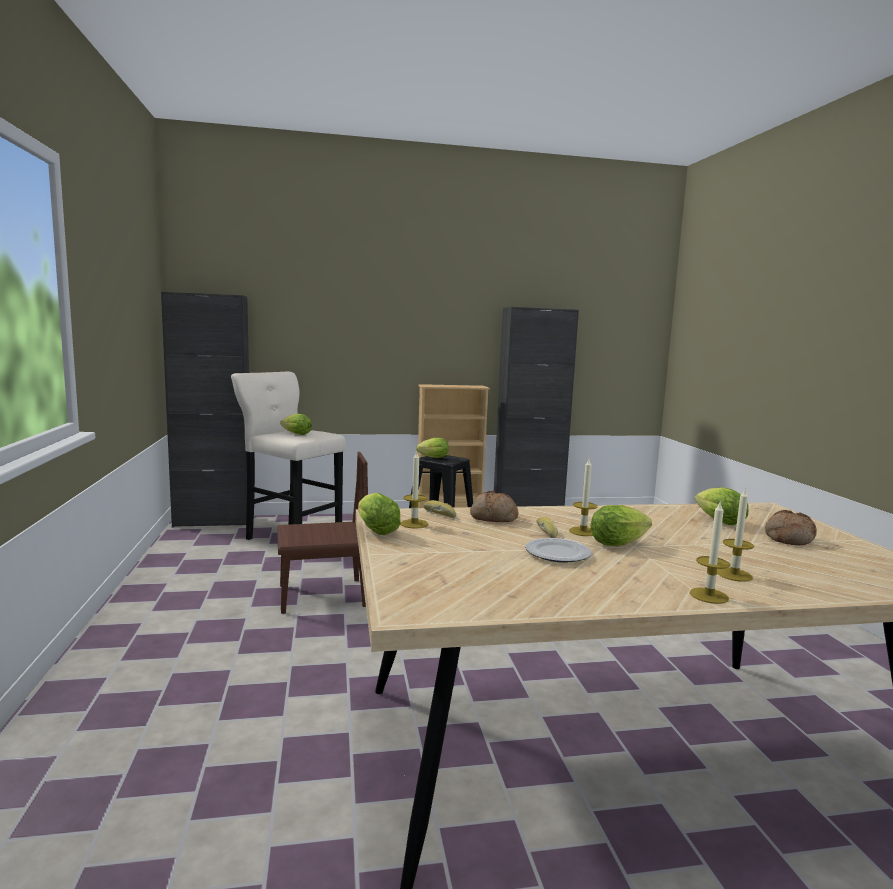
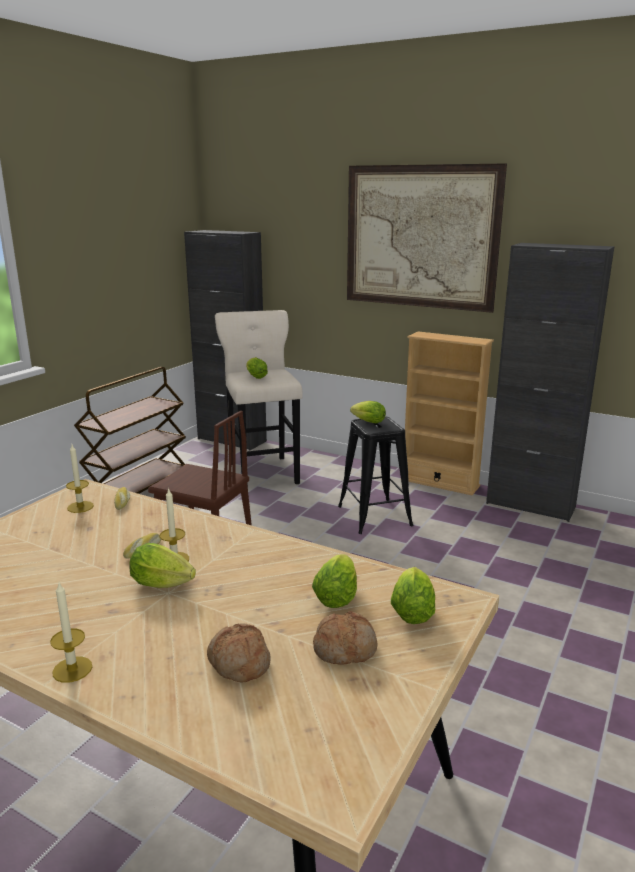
camera: 40 degrees right, 10 degrees up
lettuce [358,493,401,535] -> lettuce moved to [391,567,435,624]
bread [470,491,518,522] -> bread moved to [207,623,271,682]
plate [525,538,592,563] -> none
candle [717,487,754,582] -> none
none -> brown cart [74,367,186,494]
none -> picture [347,163,507,313]

